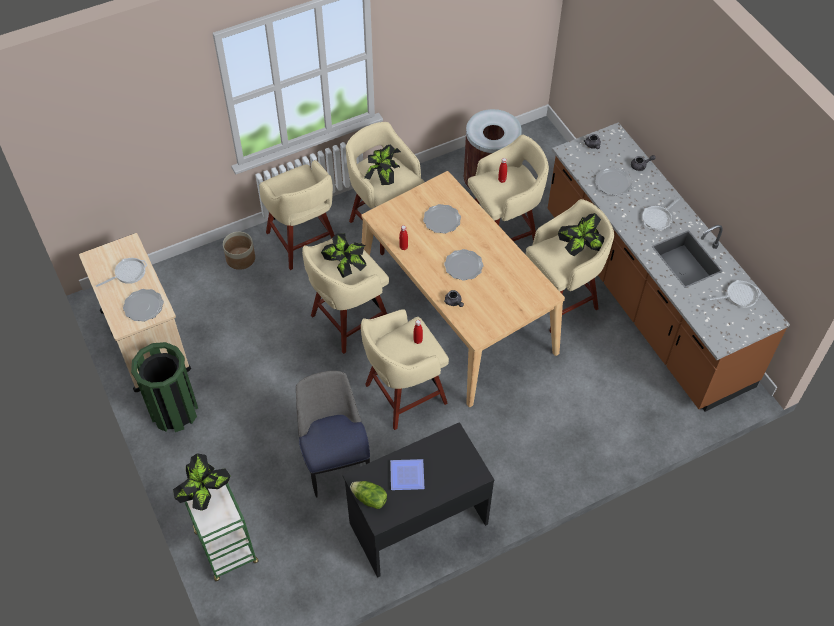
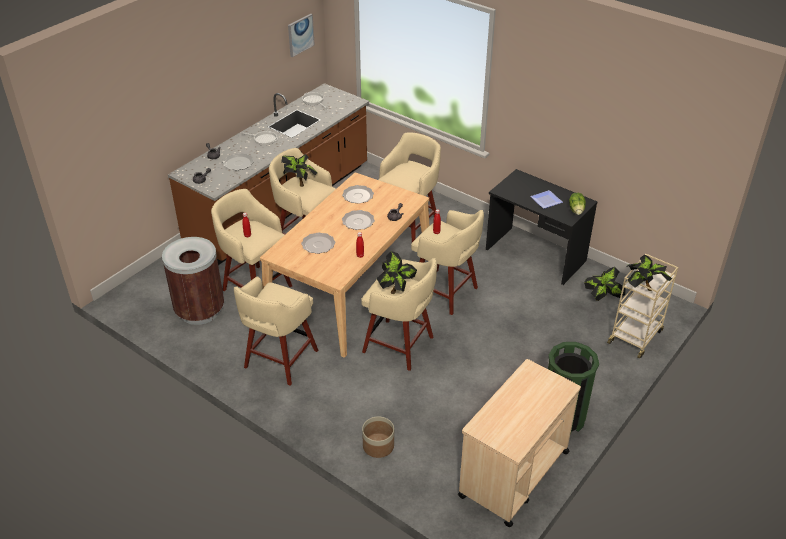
camera: 115 degrees left, 15 degrees down
frying pan [96,258,147,287] -> none
plate [123,289,164,322] -> plate moved to [342,185,374,204]
green cart [185,483,259,581] -> beige cart [607,254,678,358]
beige stool [259,160,334,270] -> beige stool moved to [378,132,441,242]
chair [296,371,370,497] -> none
potted plant [364,144,401,185] -> potted plant moved to [584,267,626,301]
none -> picture [288,14,315,57]

